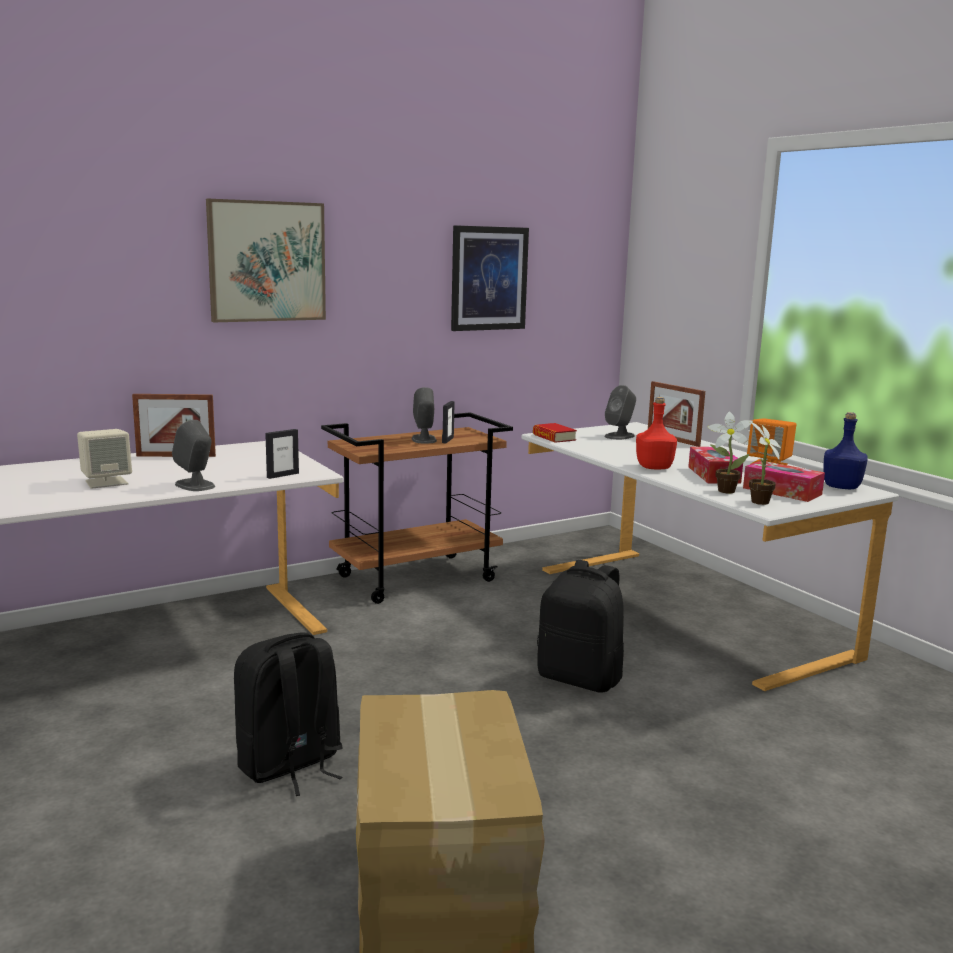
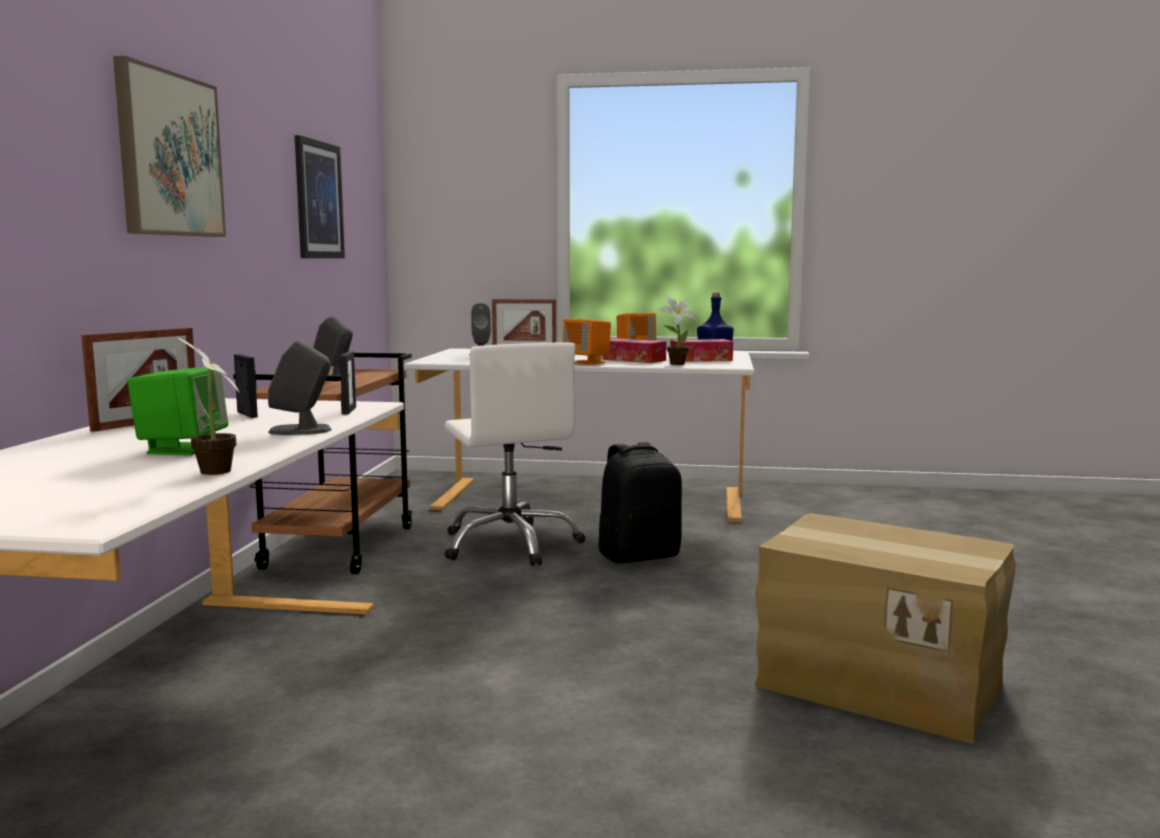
camera: 50 degrees left, 5 degrees down
beige speaker [77,429,132,489] -> green speaker [127,367,228,456]
black backpack [234,633,343,796] -> none
picture frame [442,401,455,443] -> picture frame moved to [234,354,258,418]
book [533,423,577,443] -> none
red bottle [636,397,677,469] -> orange speaker [563,318,611,365]
potted plant [749,422,781,505] -> potted plant moved to [177,337,240,475]
none -> white office chair [444,343,585,566]

